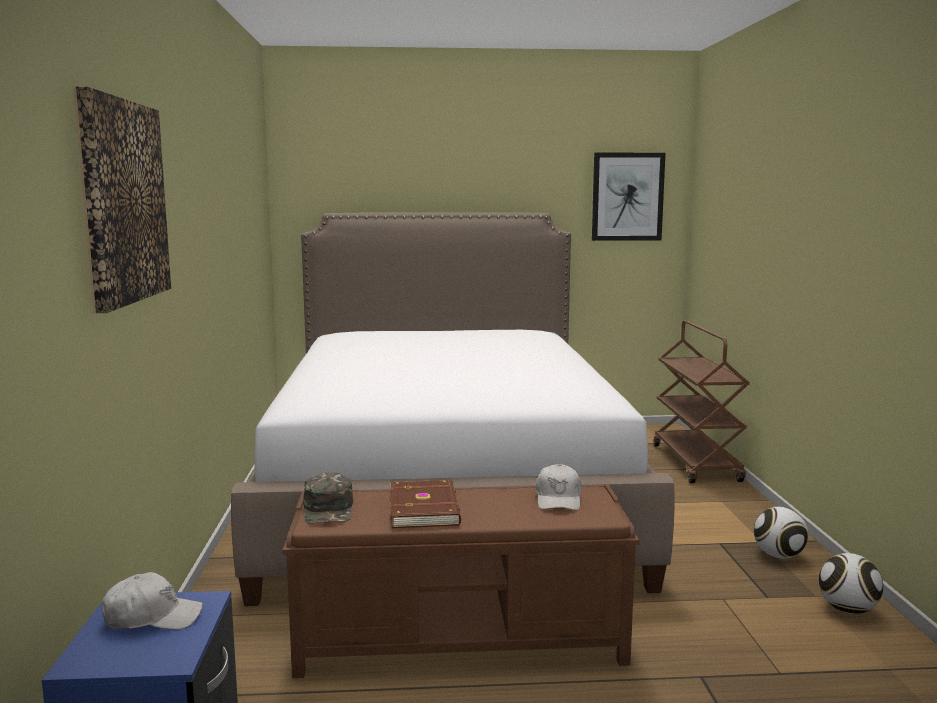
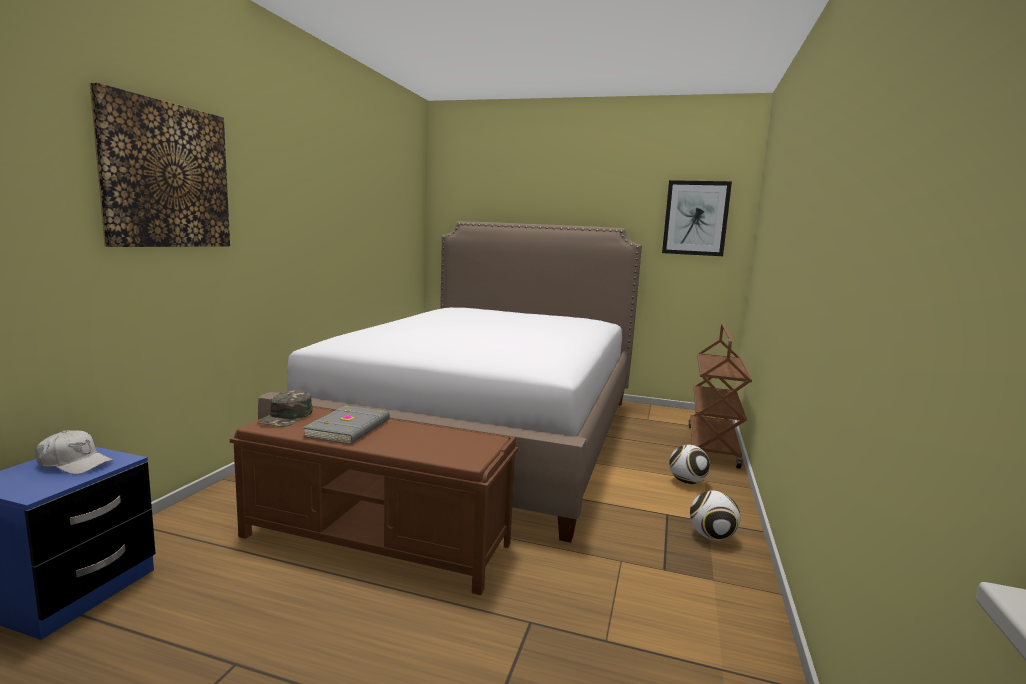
camera: 20 degrees right, 0 degrees up
brown book [390,480,461,528] -> grey book [303,406,390,444]
white cap [536,464,581,510] -> none
football [819,553,883,614] -> football moved to [669,445,710,484]

